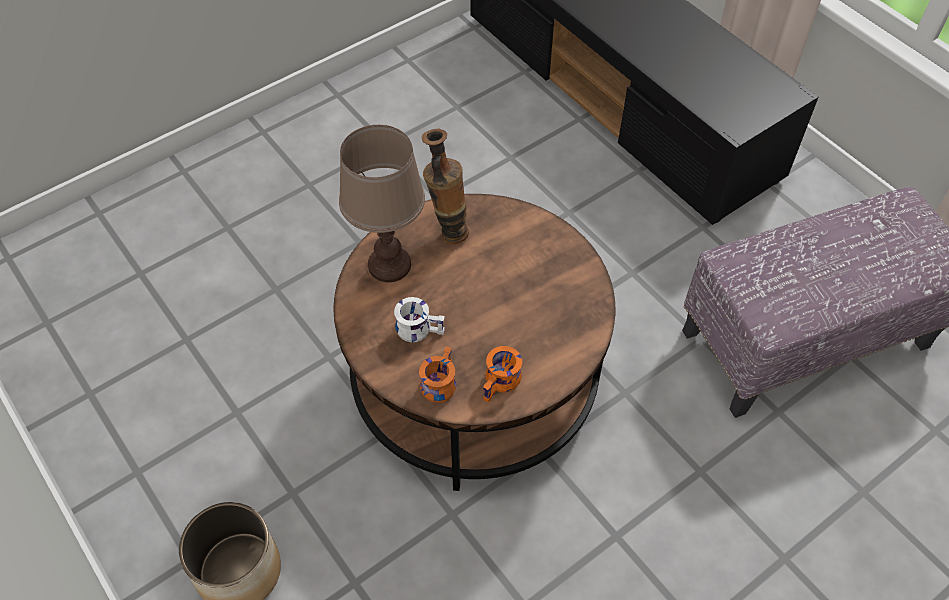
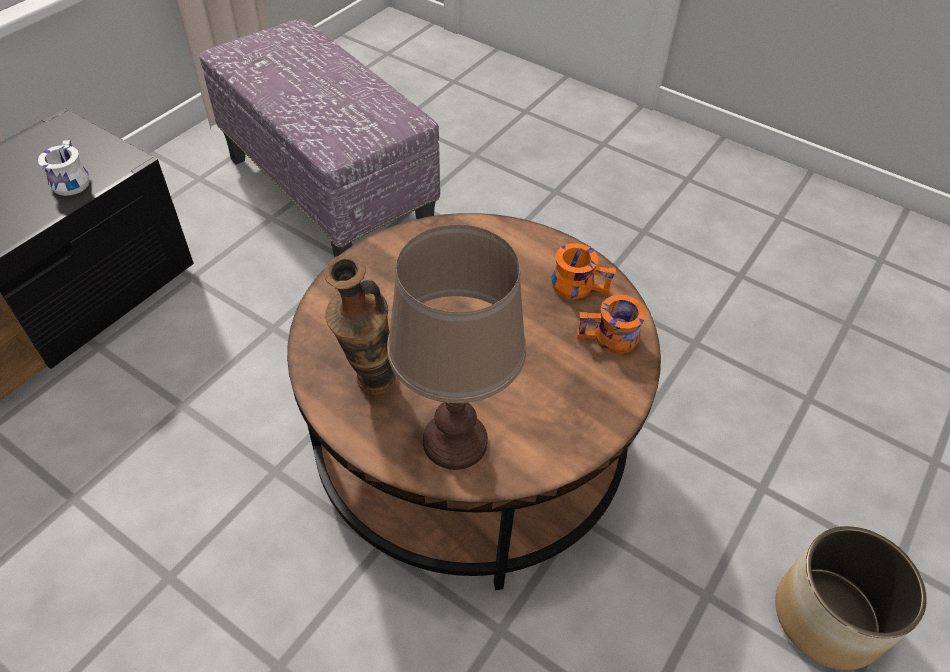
camera: 110 degrees left, 5 degrees down
white mug [394,297,445,342] -> white mug moved to [38,140,90,196]

